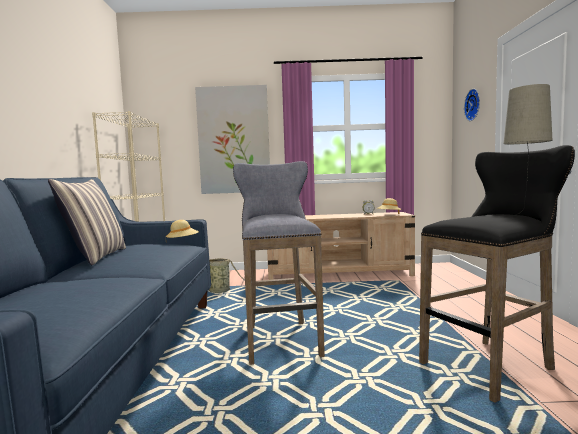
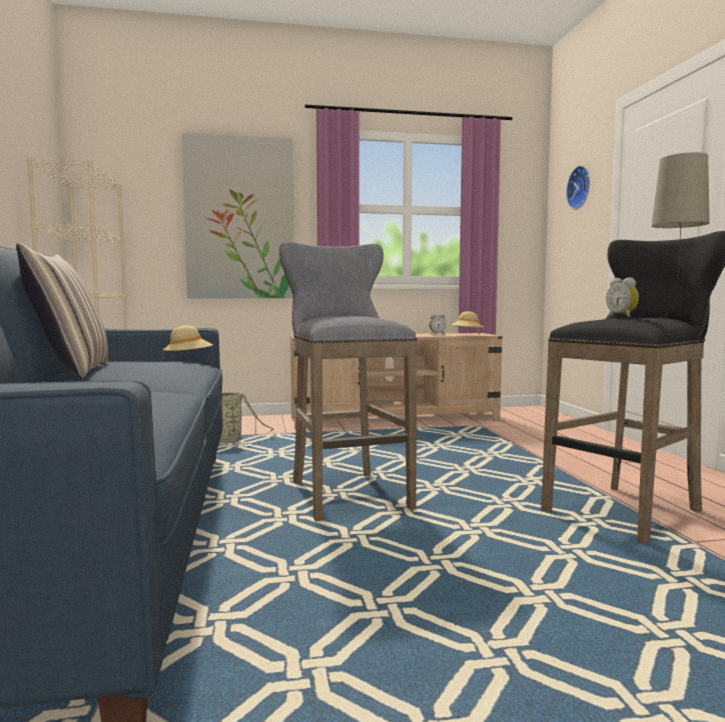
camera: 10 degrees left, 0 degrees up
none -> alarm clock [606,277,639,317]

